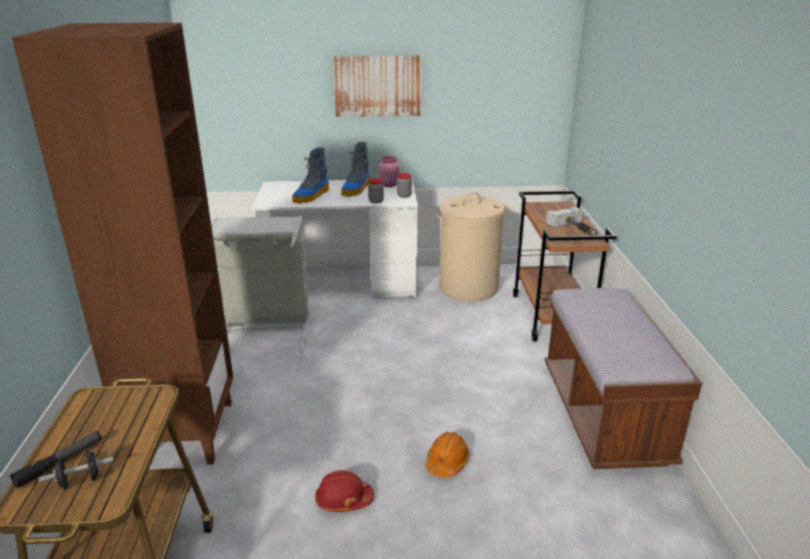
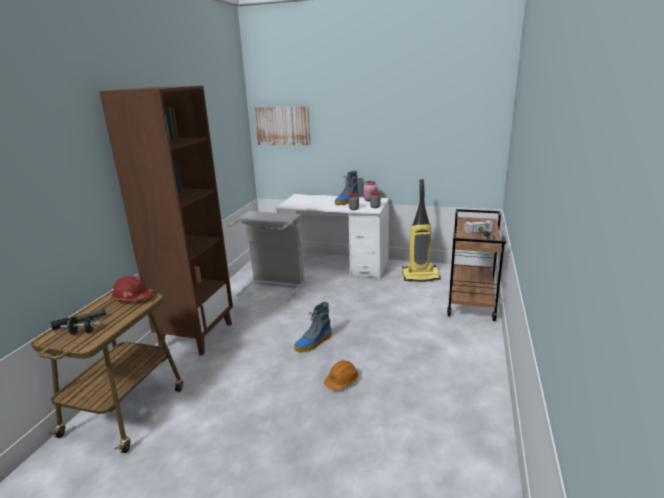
camera: 20 degrees right, 5 degrees down
boot [292,147,329,204] -> boot moved to [295,302,332,353]
red hard hat [315,470,374,512] -> red hard hat moved to [111,276,153,301]
picture [333,55,423,117] -> picture moved to [254,106,310,145]
beige laundry basket [435,192,508,302] -> vacuum cleaner [402,179,440,282]
brown bench [544,288,702,469] -> none

